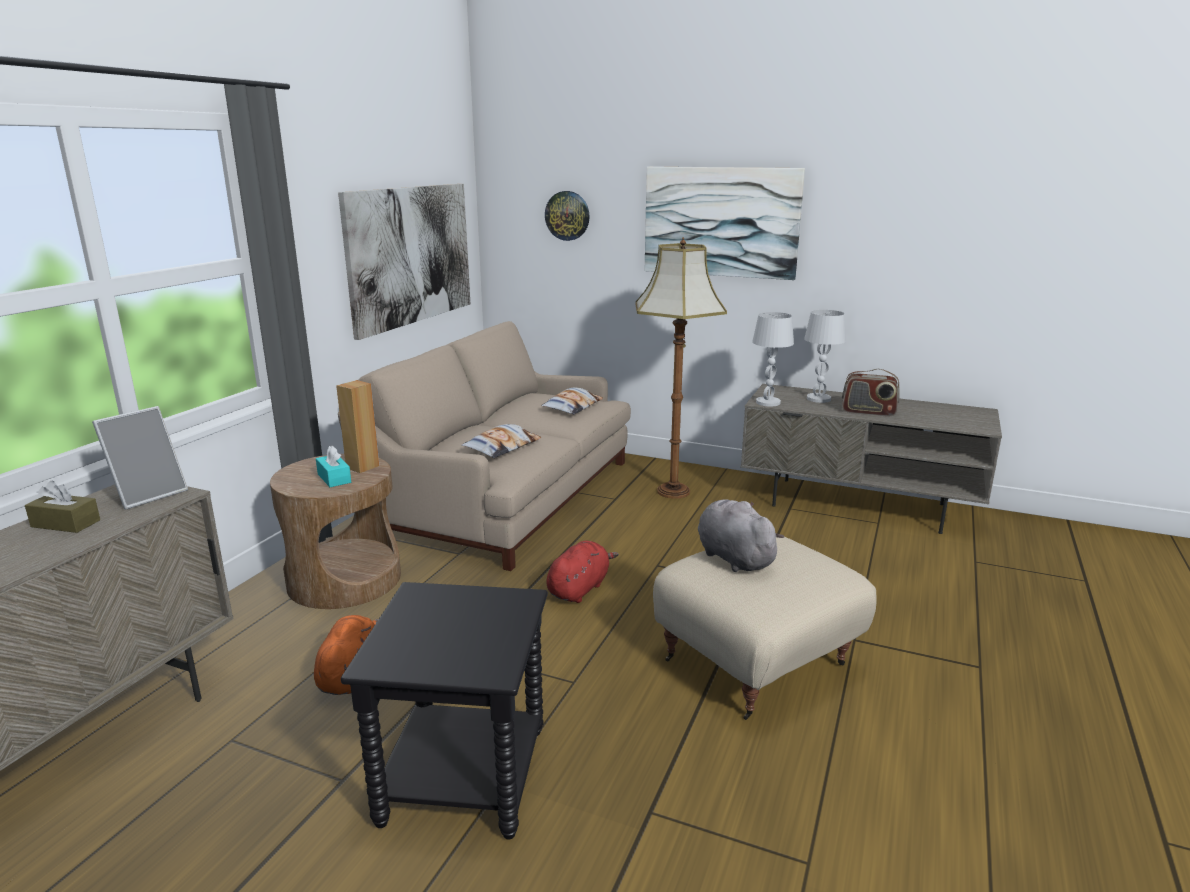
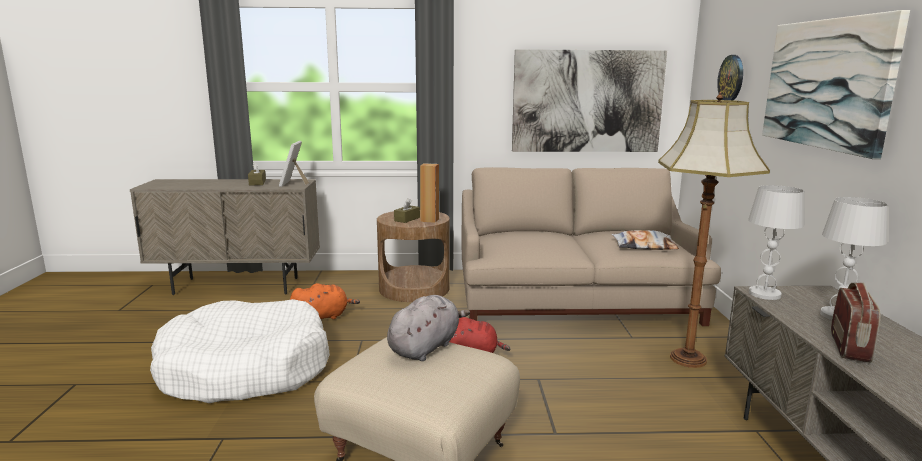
camera: 65 degrees right, 5 degrees down
picture frame [92,406,188,509] -> picture frame turned 75 degrees clockwise [279,141,309,187]
turquoise tissue box [316,446,351,487] -> brown tissue box [394,198,420,223]
black side table [341,582,548,840] -> white dog bed [150,299,330,403]
pillow [461,424,542,458] -> none
radio [842,369,900,416] -> radio turned 150 degrees counterclockwise [831,283,880,363]

